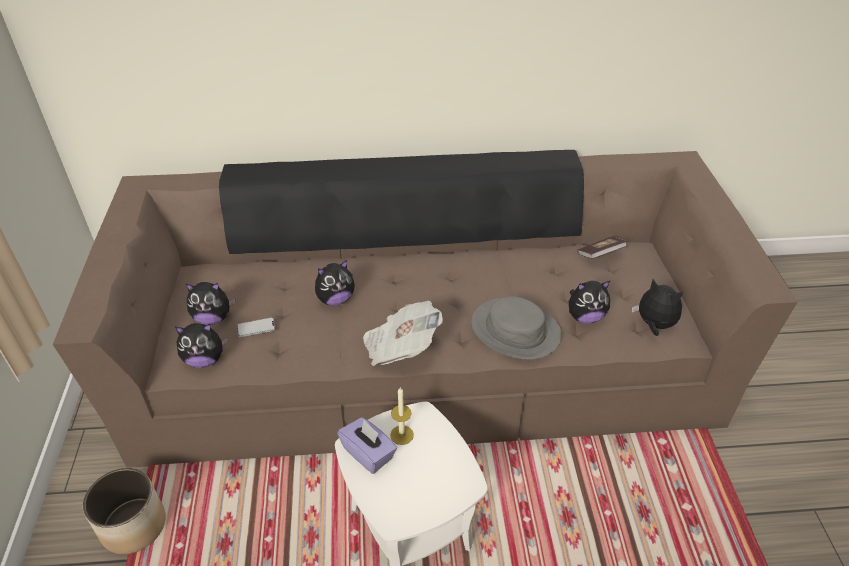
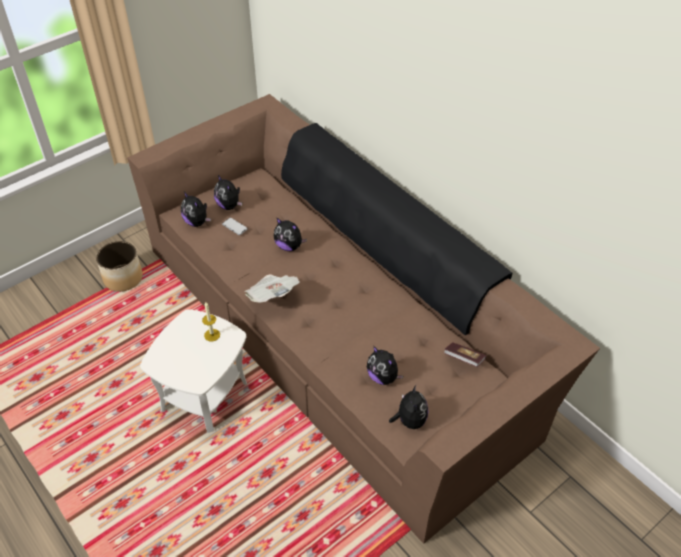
camera: 55 degrees right, 5 degrees up
purple tissue box [337,417,397,474] -> none
grey hat [471,296,562,359] -> none

